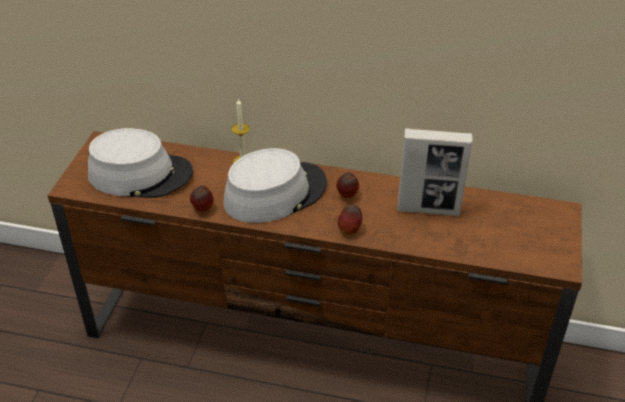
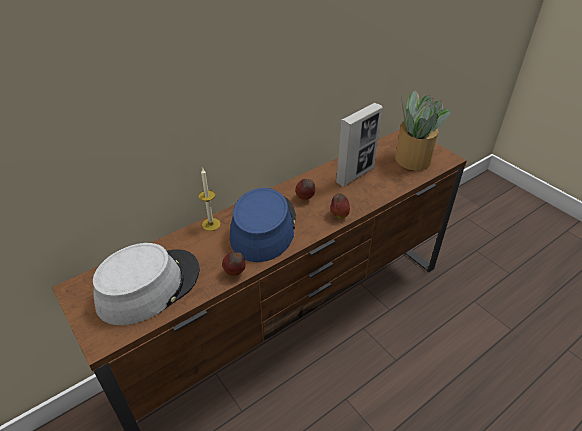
camera: 50 degrees left, 0 degrees up
grey hat [223,148,327,223] -> blue hat [230,188,296,262]
none -> potted plant [395,90,451,171]

